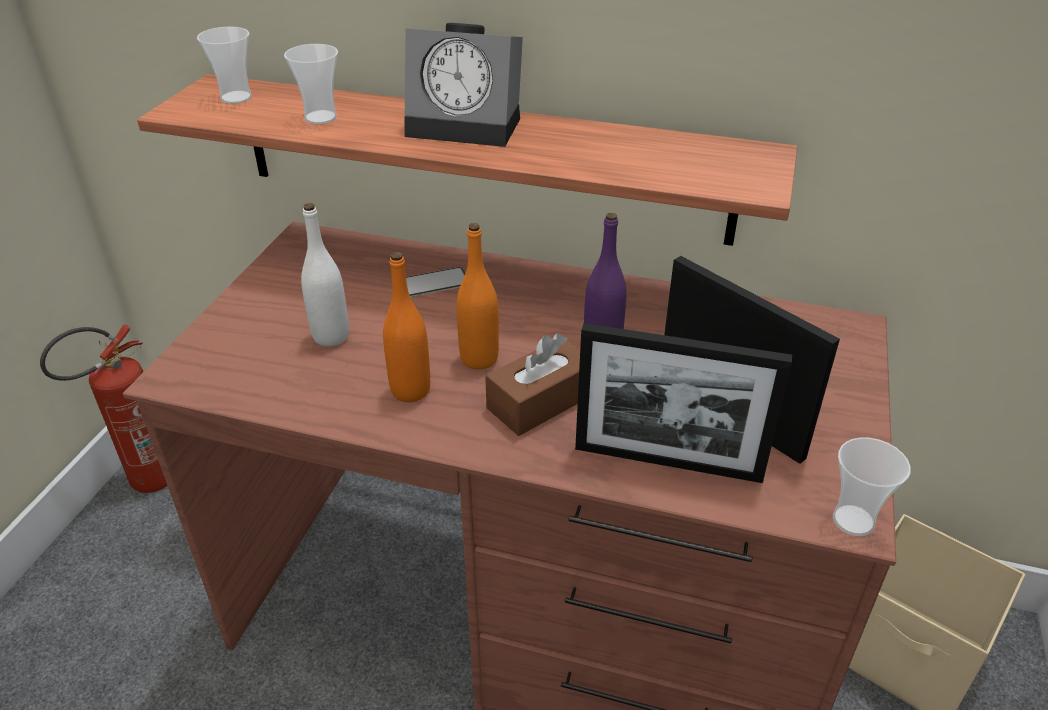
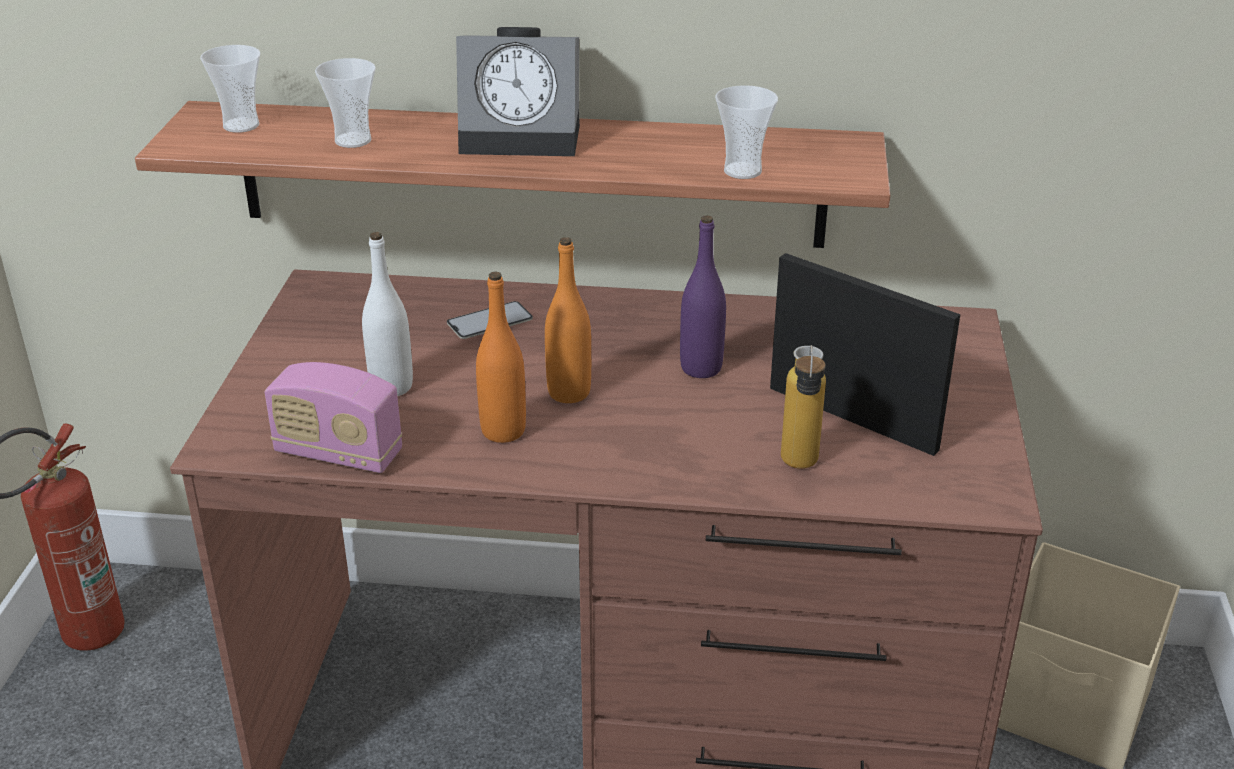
camera: 10 degrees left, 5 degrees down
brown tissue box [485,333,580,436] -> none
picture frame [575,323,792,483] -> bottle [781,345,826,469]
cup [833,437,911,536] -> cup moved to [715,85,778,179]
none -> radio [264,362,402,473]

